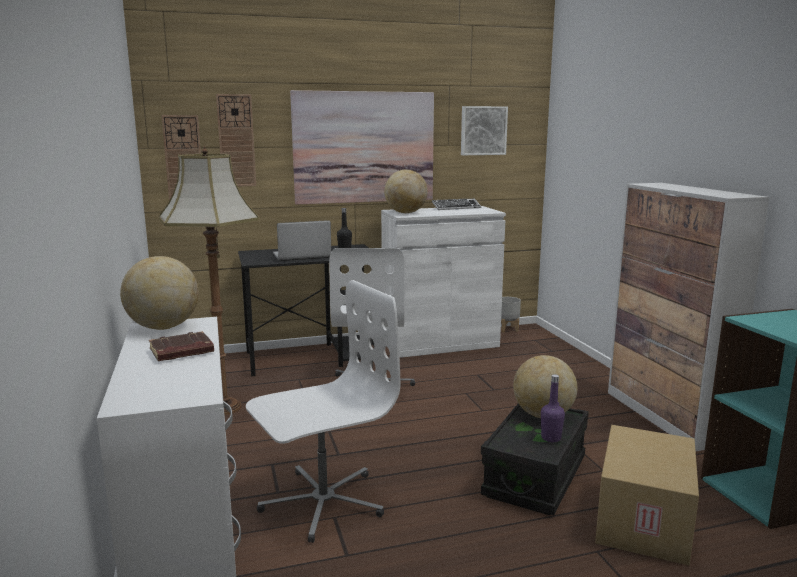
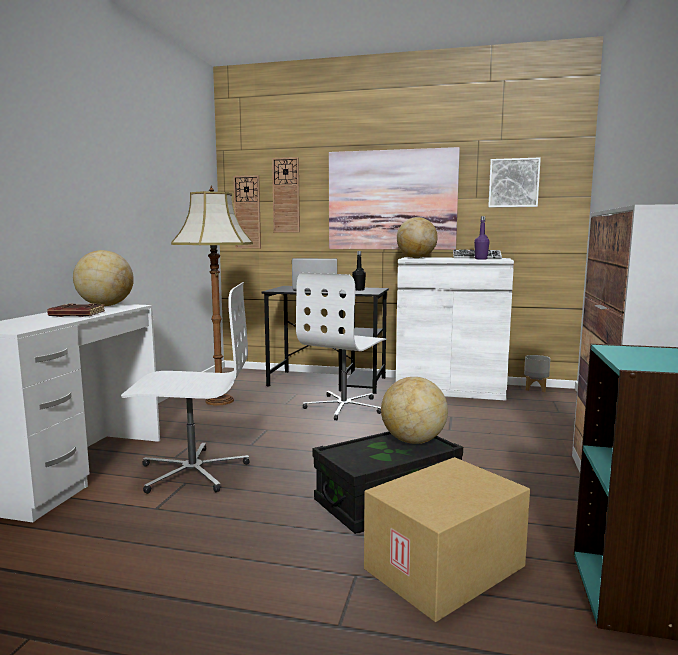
camera: 30 degrees right, 5 degrees down
purple bottle [541,374,565,442] -> purple bottle moved to [474,216,489,259]

